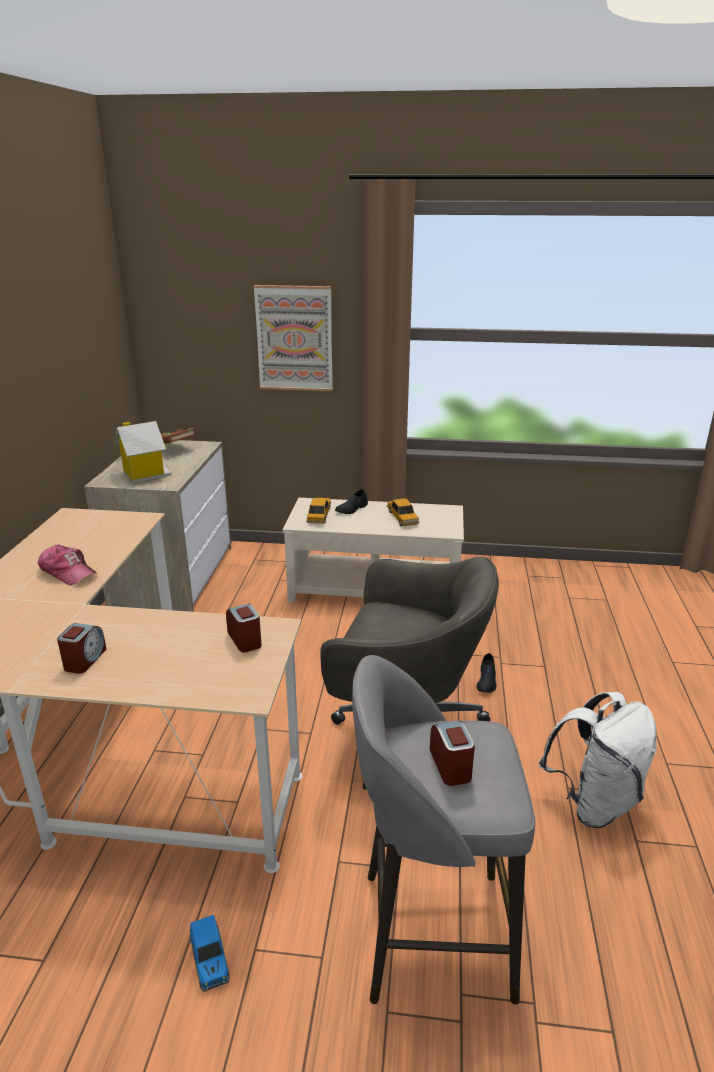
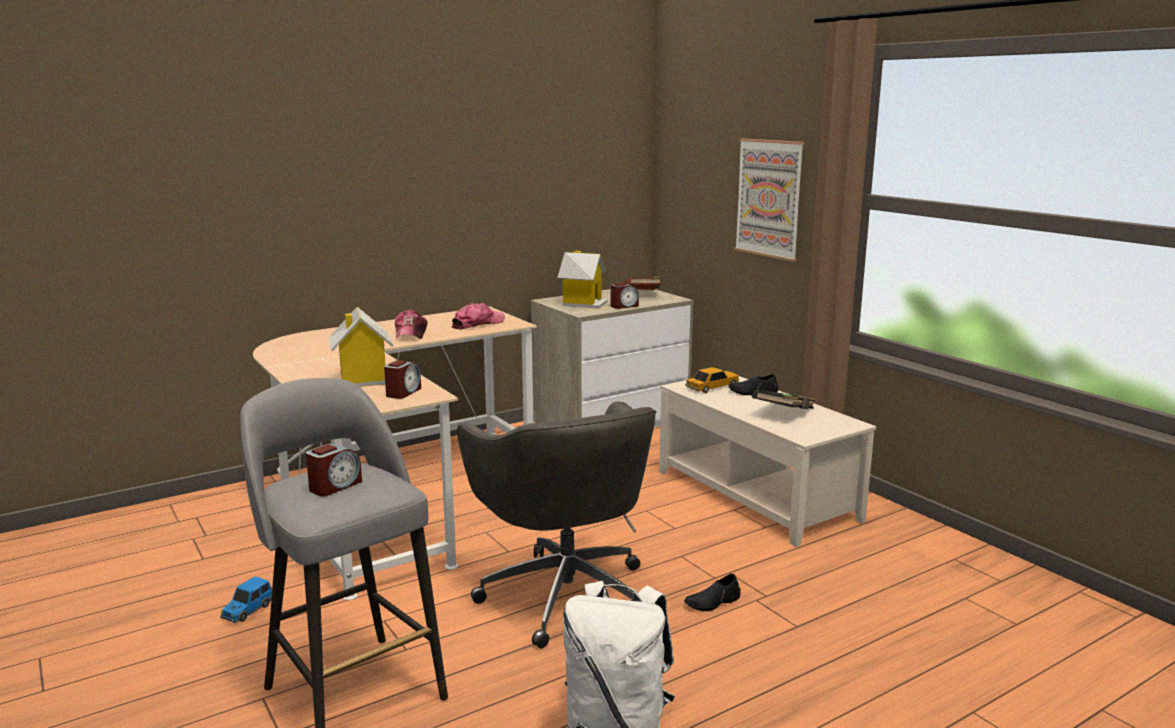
camera: 50 degrees right, 10 degrees down
alarm clock [57,623,106,674] -> alarm clock moved to [611,283,639,309]
toy car [387,498,419,526] -> black book [752,390,816,409]
none -> toy house [329,307,394,387]
none -> cap [451,303,505,329]

